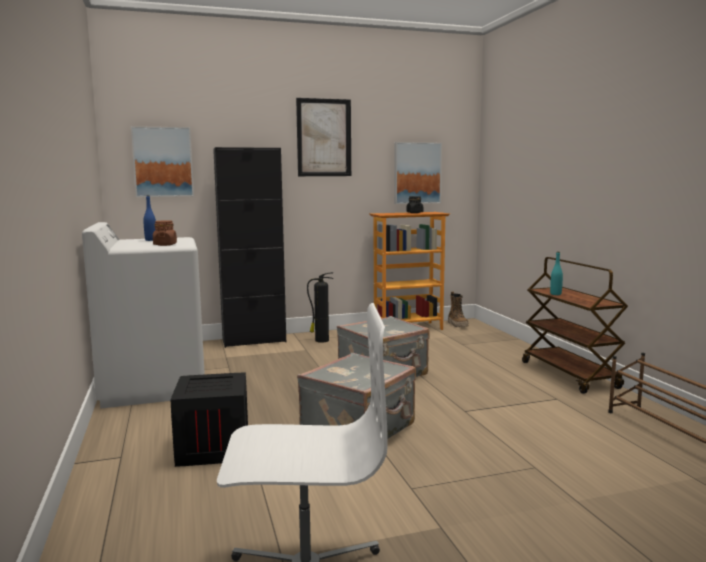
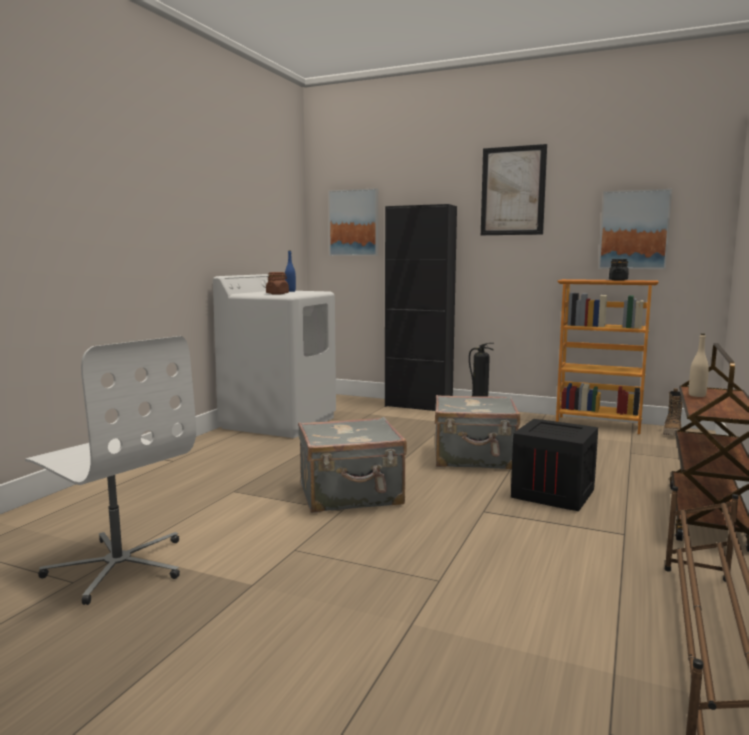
camera: 40 degrees right, 0 degrees up
crate [171,372,248,467] -> crate moved to [511,419,598,511]
turquoise bottle [550,252,563,295] -> beige bottle [689,333,709,397]

